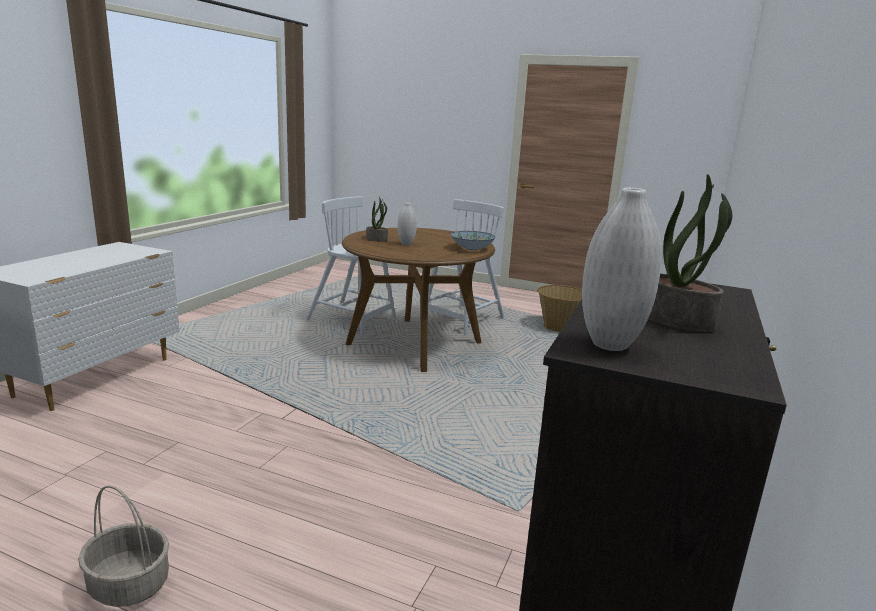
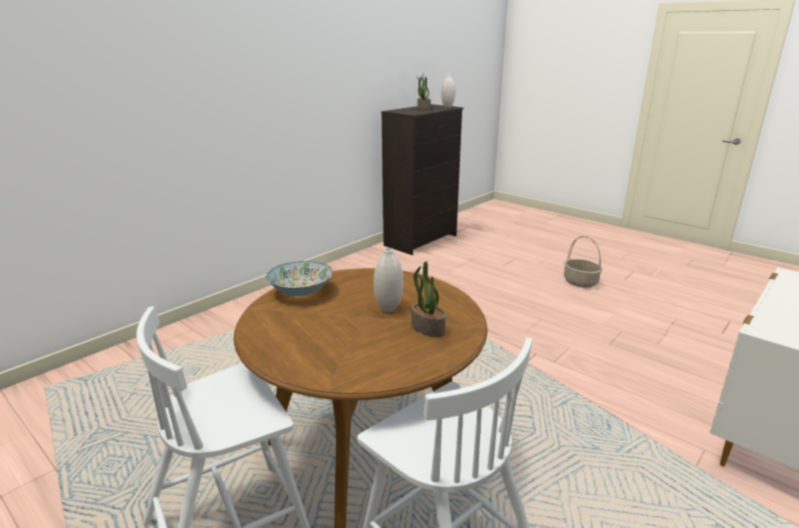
camera: 160 degrees left, 5 degrees up
basket [537,285,582,332] -> none

